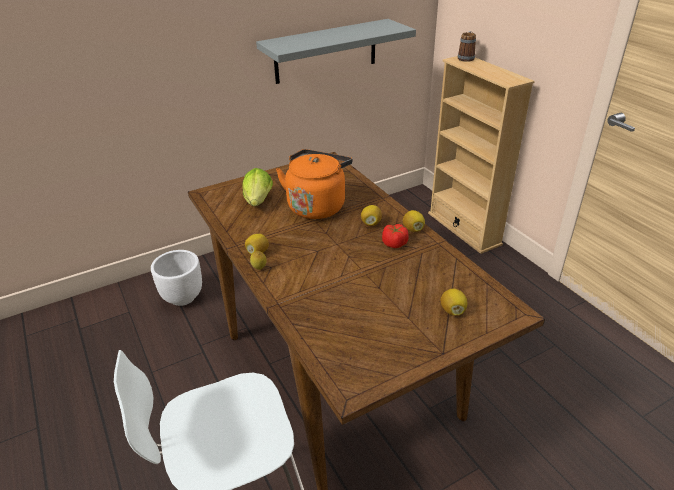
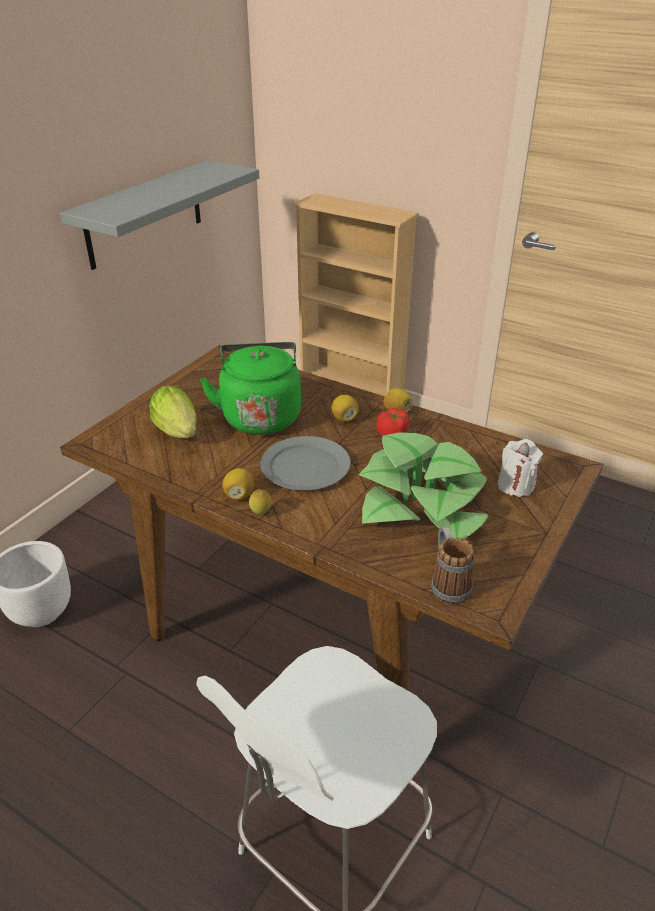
camera: 30 degrees left, 0 degrees up
orange kettle [276,149,353,219] -> green kettle [200,342,301,435]
lemon [441,289,467,316] -> white candle [498,439,543,497]
mug [458,31,476,62] -> mug moved to [431,527,474,604]
none -> grey plate [260,436,351,490]
none -> potted plant [358,432,488,540]

